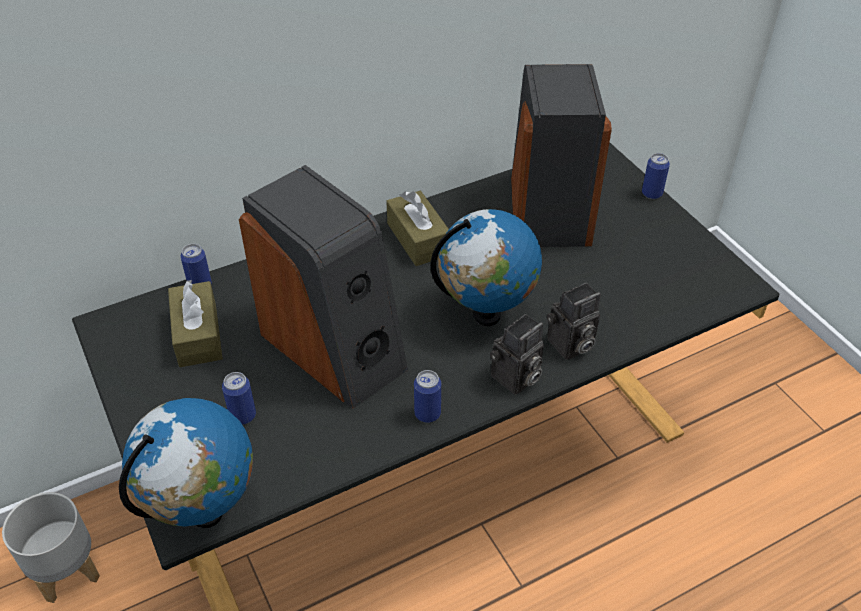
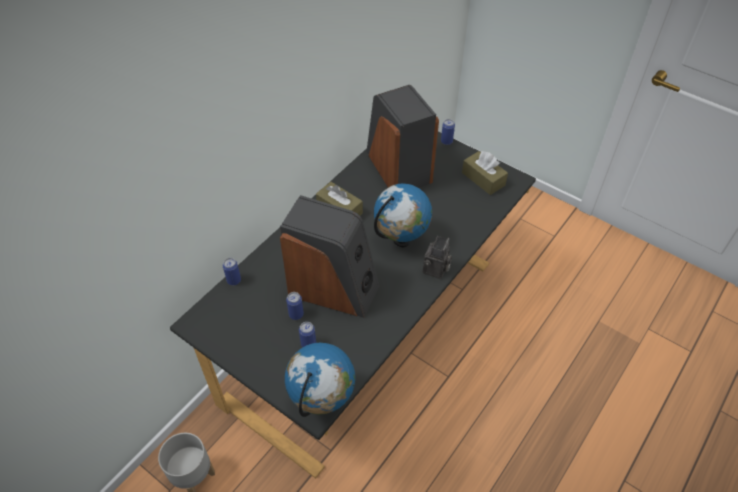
camera: 25 degrees left, 5 degrees up
brown tissue box [168,279,223,367] -> brown tissue box moved to [462,151,508,195]
can [414,370,441,423] -> can moved to [286,292,304,320]
camera [547,283,601,360] -> none

